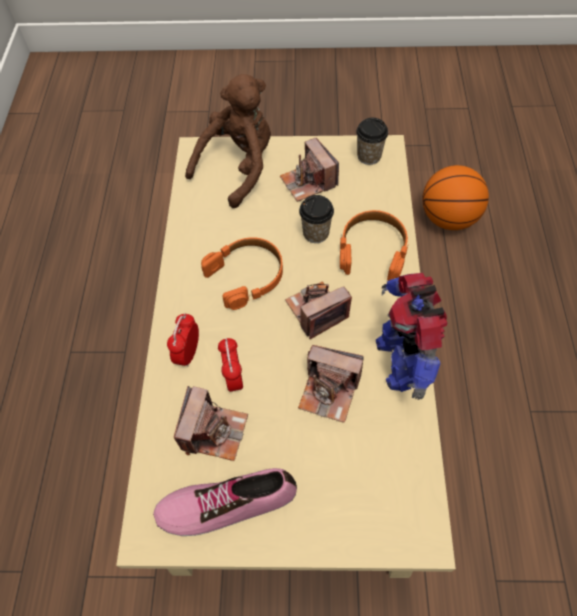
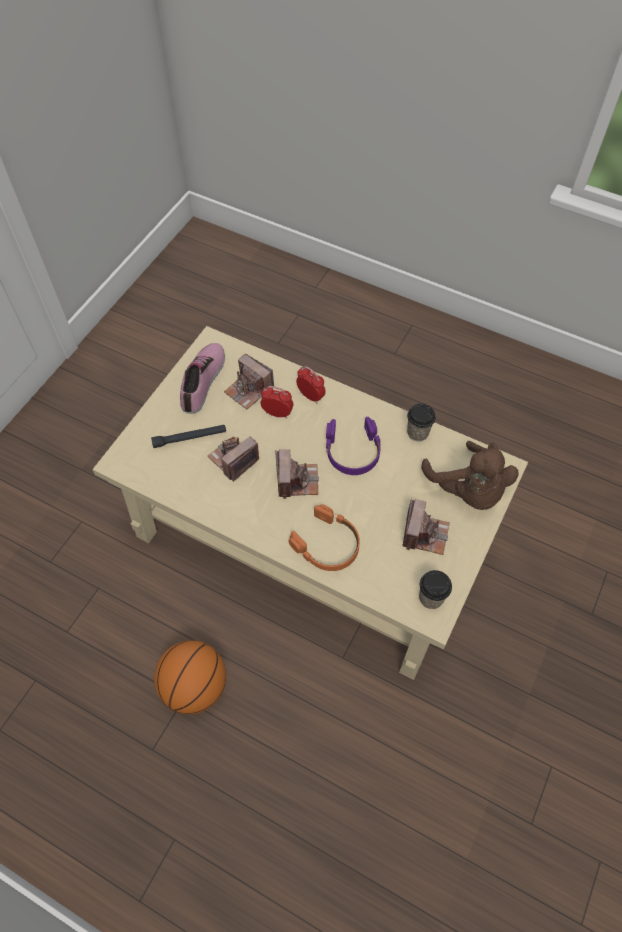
camera: 115 degrees right, 0 degrees up
orange headphones [201,237,283,310] -> purple headphones [326,417,381,475]
camera [280,138,339,202] -> camera turned 105 degrees clockwise [403,499,450,555]
cup [299,195,334,243] -> cup moved to [407,403,436,441]
toy robot [376,273,447,400] -> none
basketball [422,165,489,230] -> basketball moved to [154,640,226,714]
none -> black flashlight [151,425,226,448]

